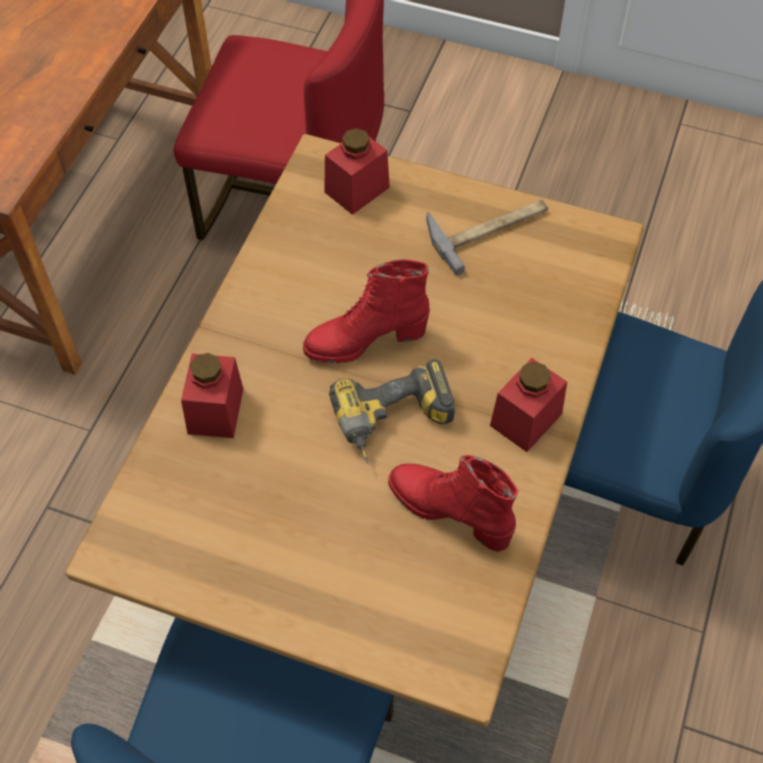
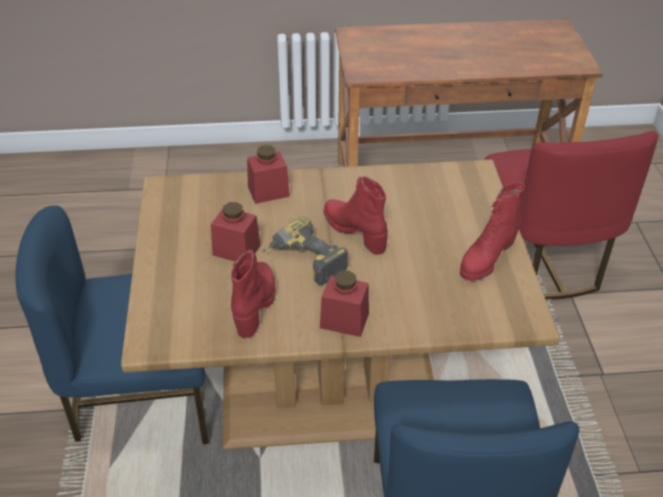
camera: 65 degrees right, 15 degrees down
red jar [324,128,390,215] -> red jar moved to [211,202,261,261]
hammer [426,200,548,276] -> red boot [460,182,525,281]

